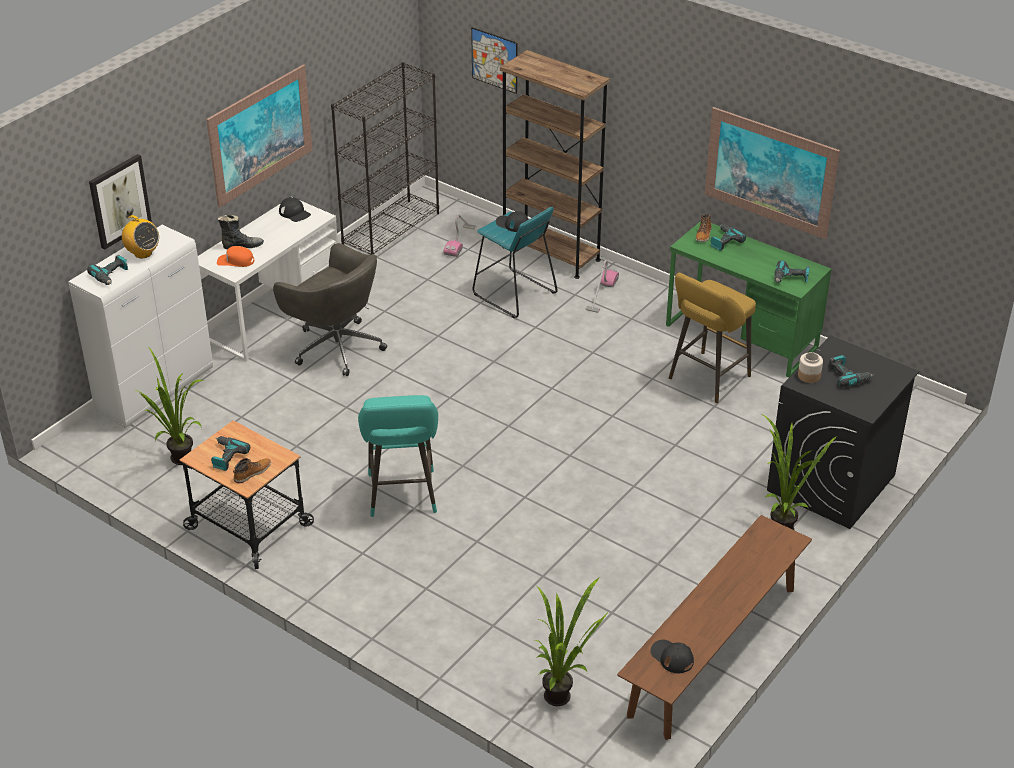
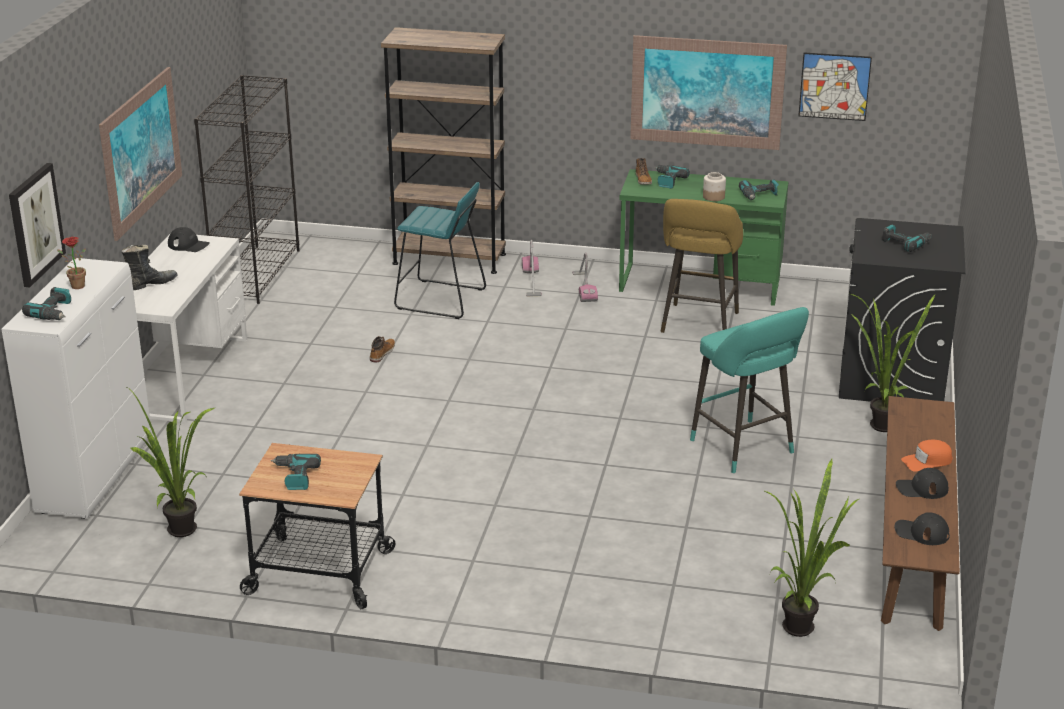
camera: 25 degrees left, 10 degrees down
radio [119,215,159,258] -> potted plant [57,237,86,289]
orange cap [217,246,254,267] -> orange cap moved to [901,440,953,471]
boot [233,458,271,484] -> boot moved to [370,336,395,363]
grey office chair [273,243,387,376] -> none
turquoise stool [358,395,438,517] -> turquoise stool moved to [690,307,809,473]
vacuum cleaner [444,214,476,257] -> vacuum cleaner moved to [572,252,598,302]
picture [471,27,518,94] -> picture moved to [798,52,872,121]
black cap [496,211,529,232] -> black cap moved to [896,468,949,499]
jar [798,352,823,383] -> jar moved to [703,172,726,201]

